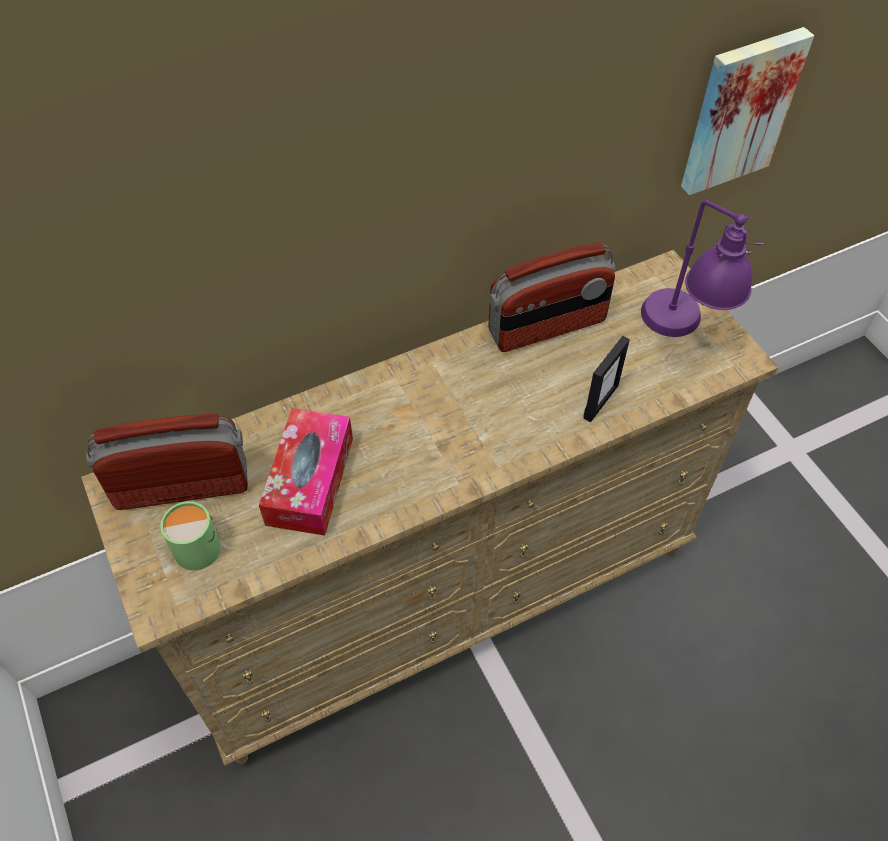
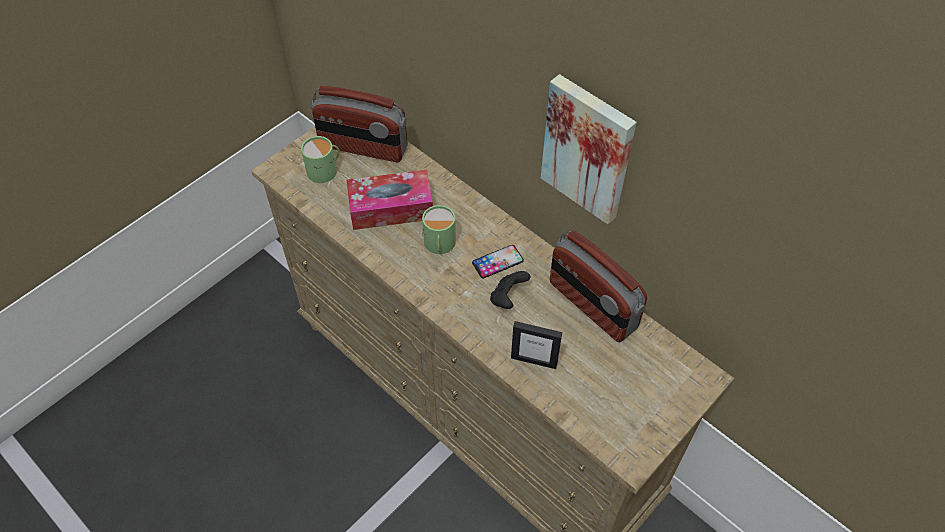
camera: 70 degrees right, 0 degrees up
radio [86,414,248,510] -> radio turned 135 degrees clockwise [311,86,407,162]
purple table lamp [641,200,764,337] -> none
picture [681,27,814,195] -> picture moved to [541,74,637,224]
none -> green mug [422,205,456,254]
none -> phone [472,245,524,278]
none -> black game controller [490,271,530,309]

